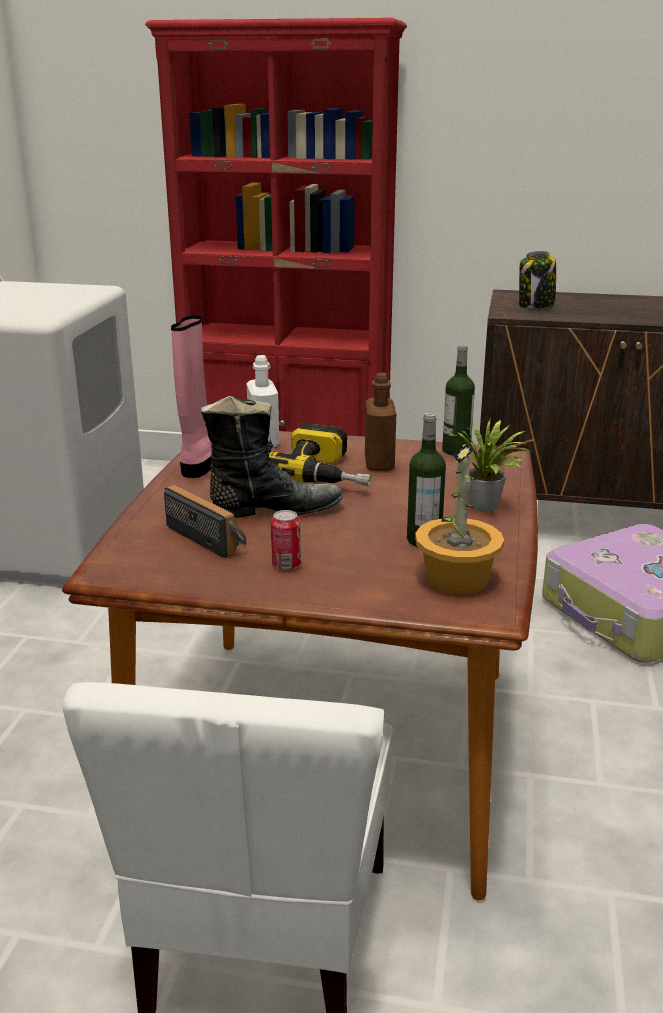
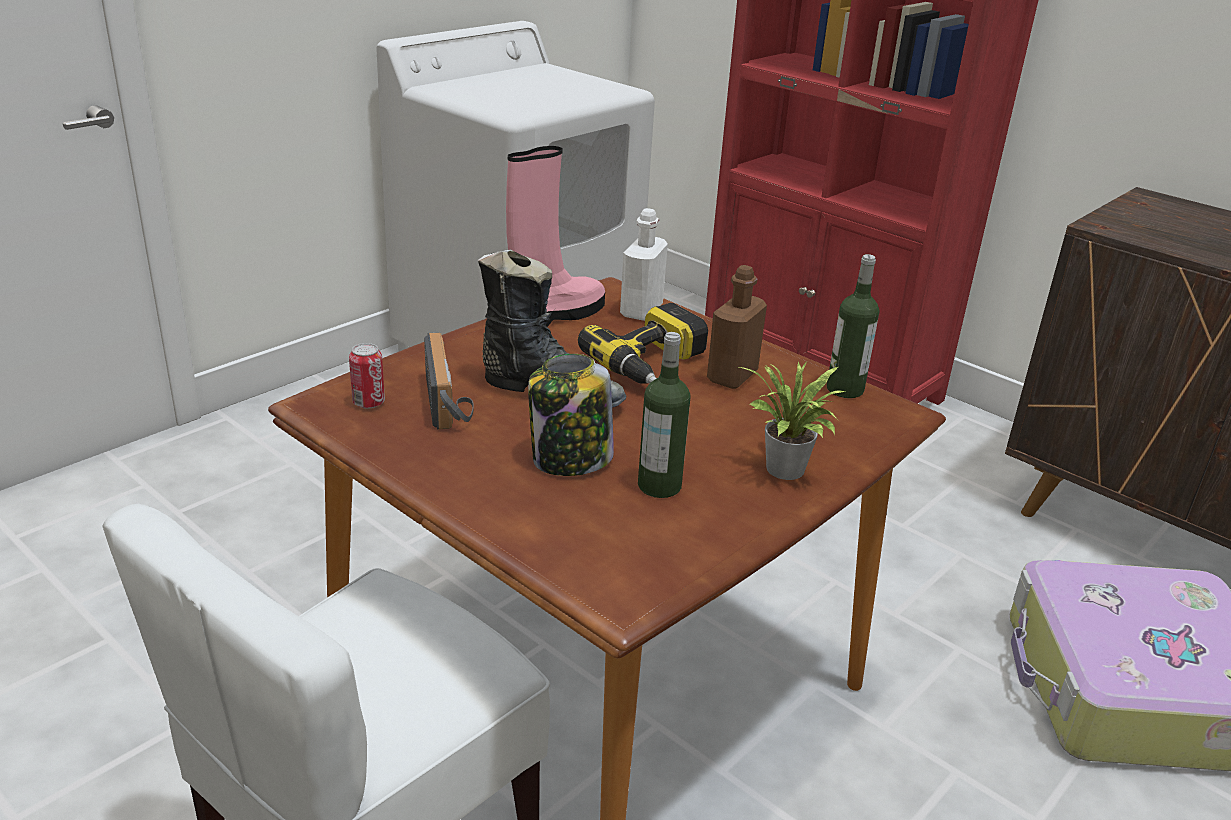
camera: 30 degrees right, 5 degrees up
can [271,510,301,570] -> can moved to [349,343,385,409]
potted plant [415,443,504,595] -> none
jar [519,251,556,309] -> jar moved to [528,354,614,476]

